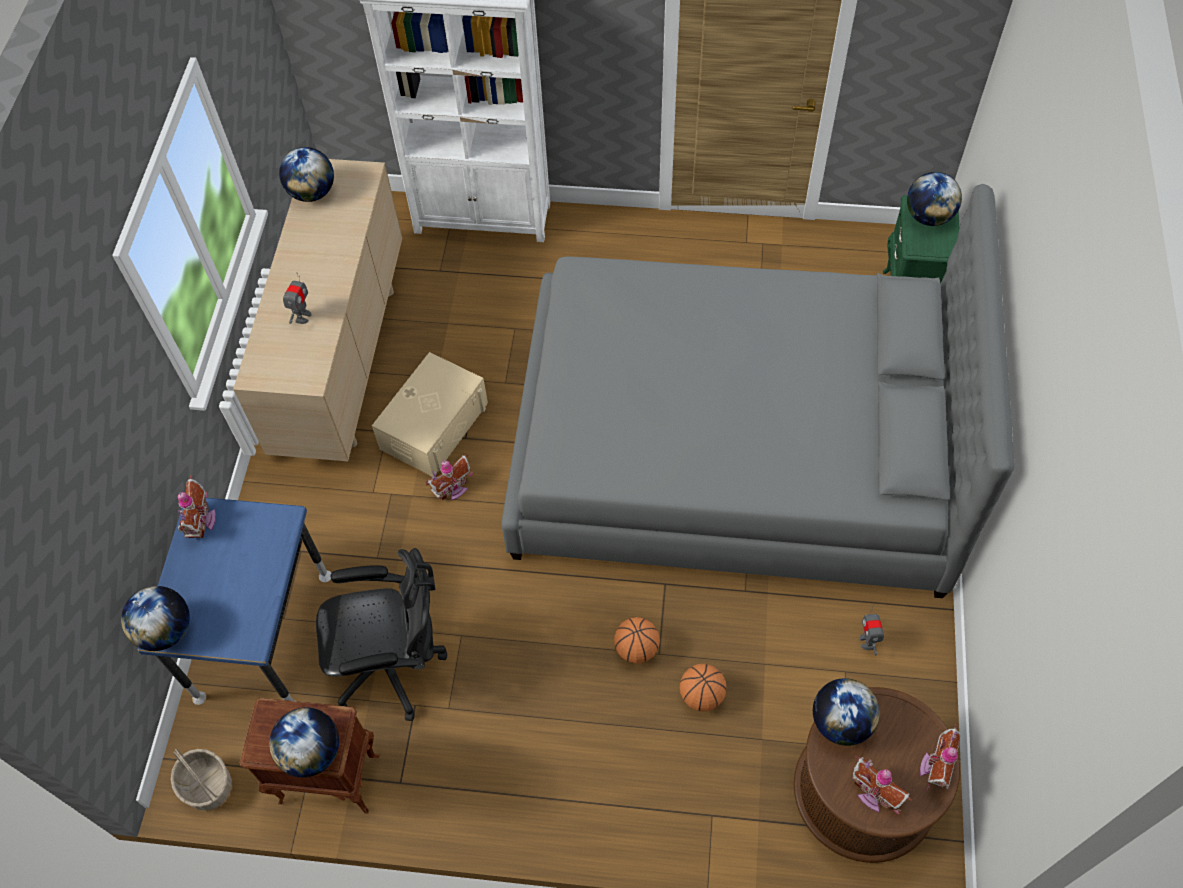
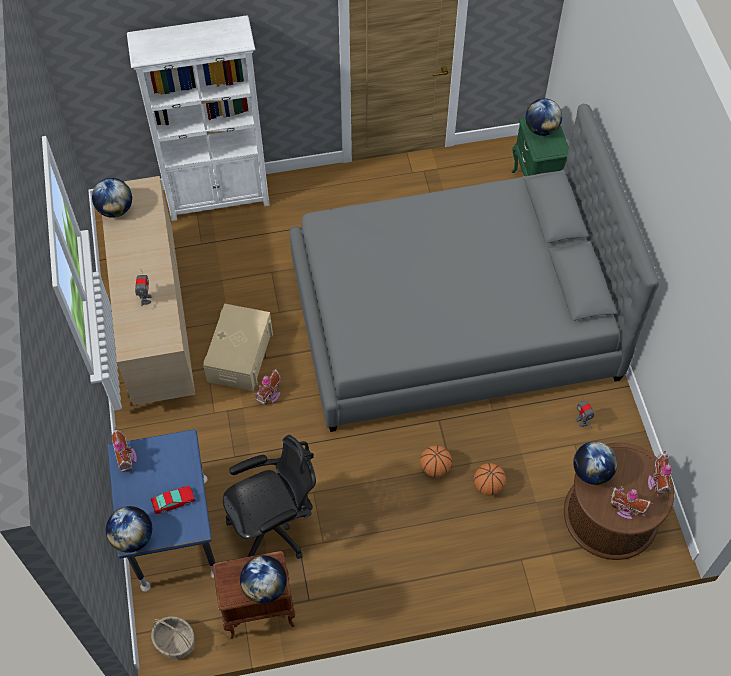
camera: 20 degrees left, 0 degrees up
none -> toy car [151,486,196,514]

